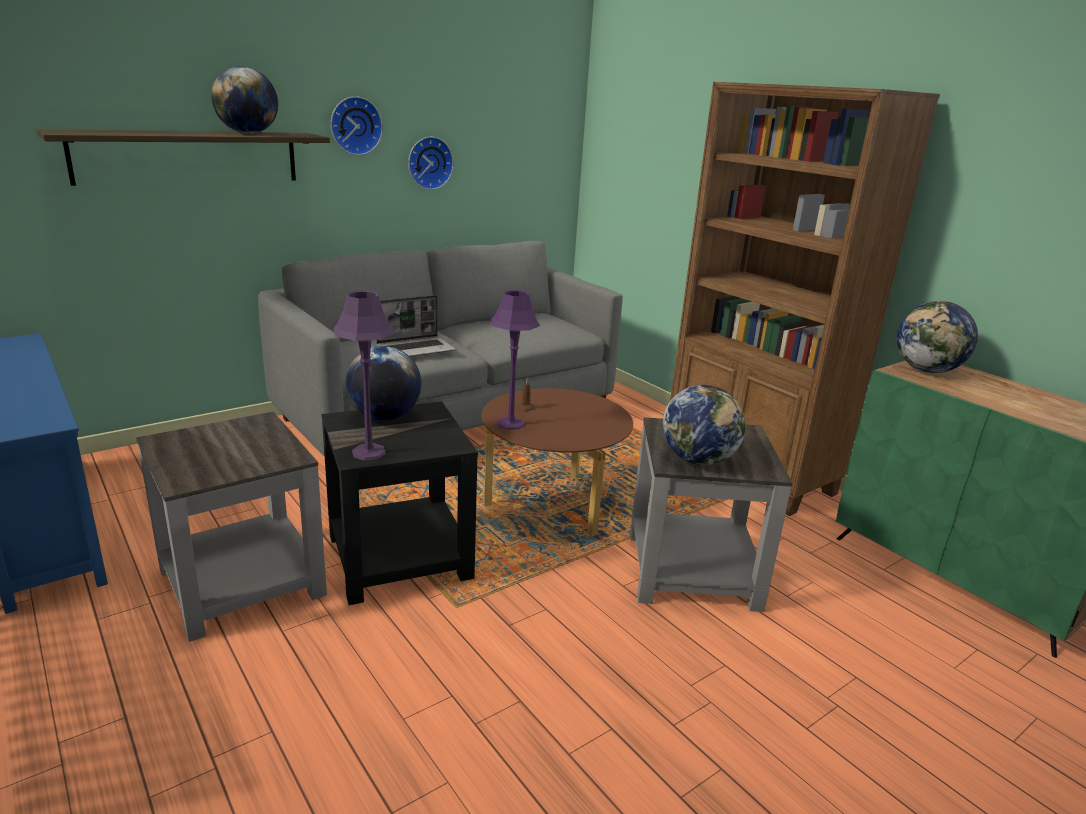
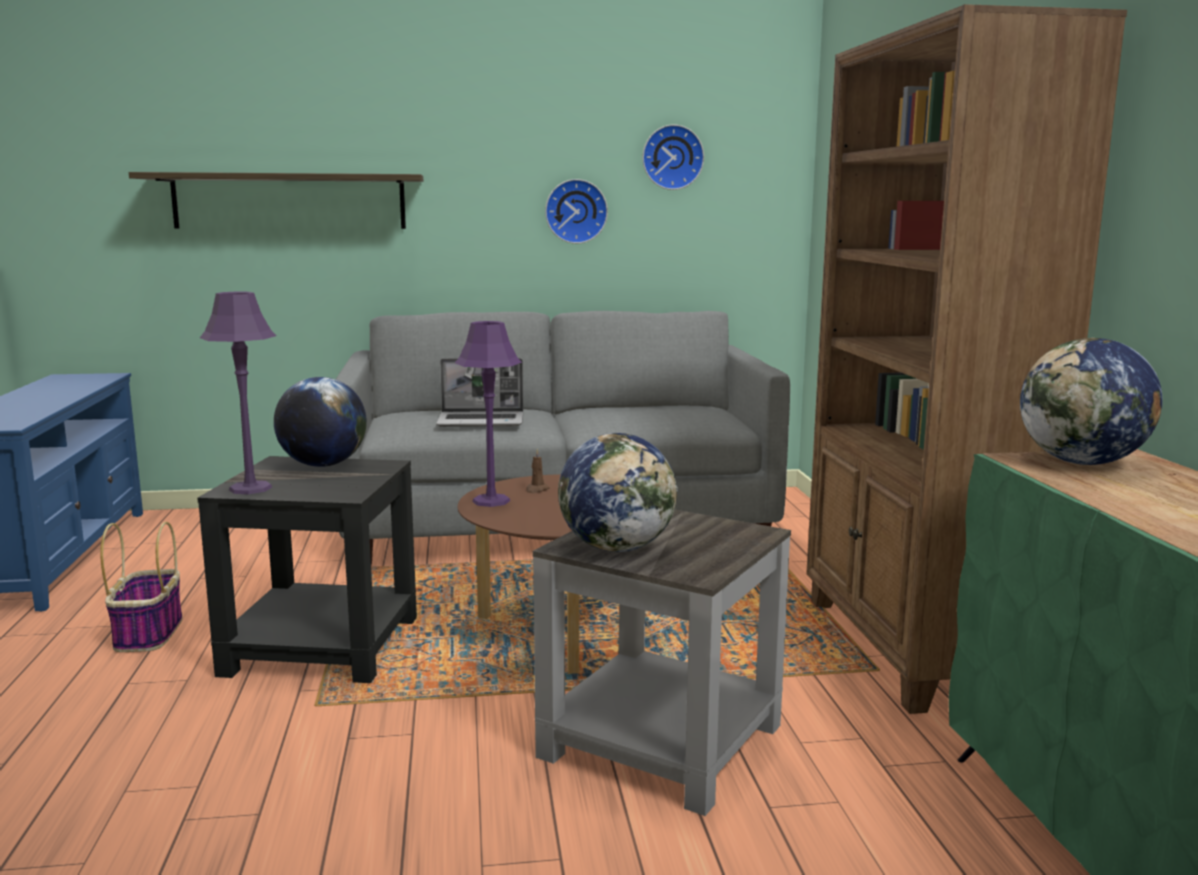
camera: 30 degrees right, 10 degrees down
grey side table [136,412,327,642] -> basket [100,522,182,652]
globe [211,66,278,134] -> none
wall clock [331,96,383,155] -> wall clock moved to [643,124,704,190]

